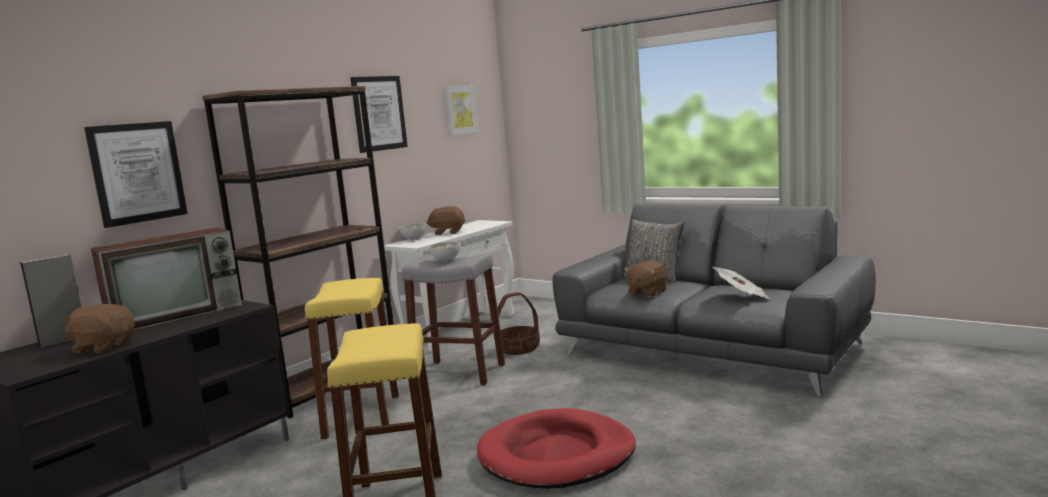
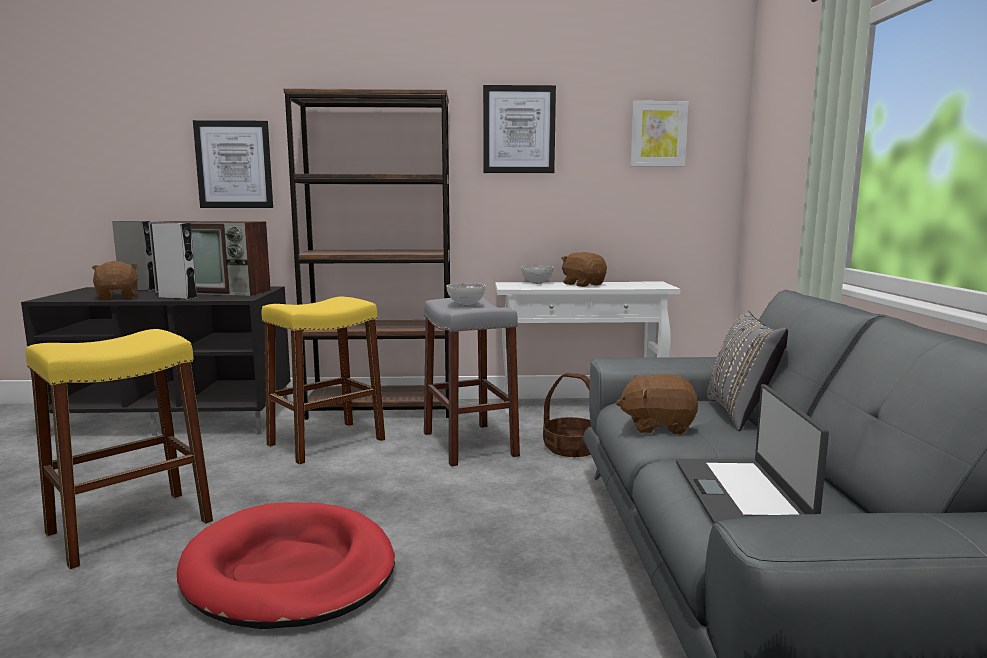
camera: 50 degrees right, 0 degrees up
newspaper [712,267,770,299] -> laptop [676,384,829,523]
none -> grey speaker [152,223,198,299]

